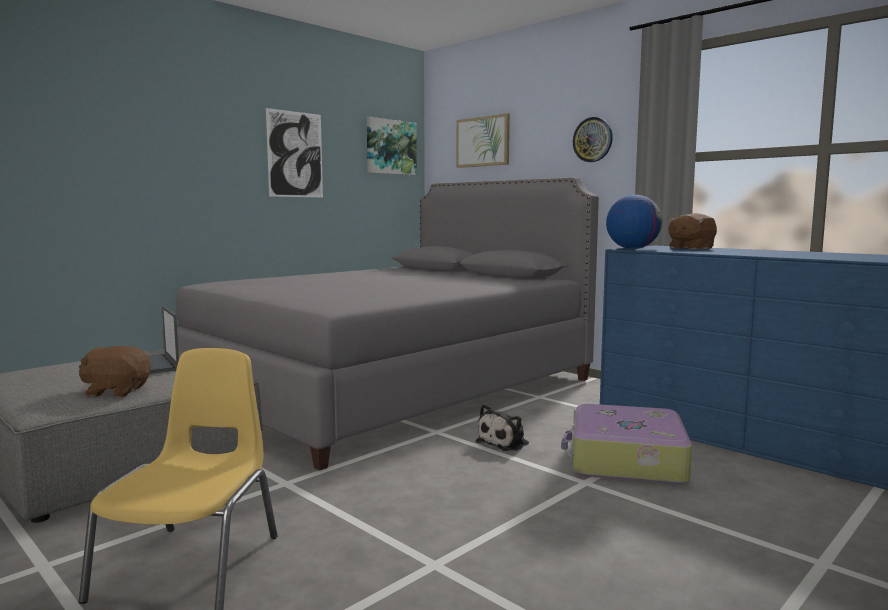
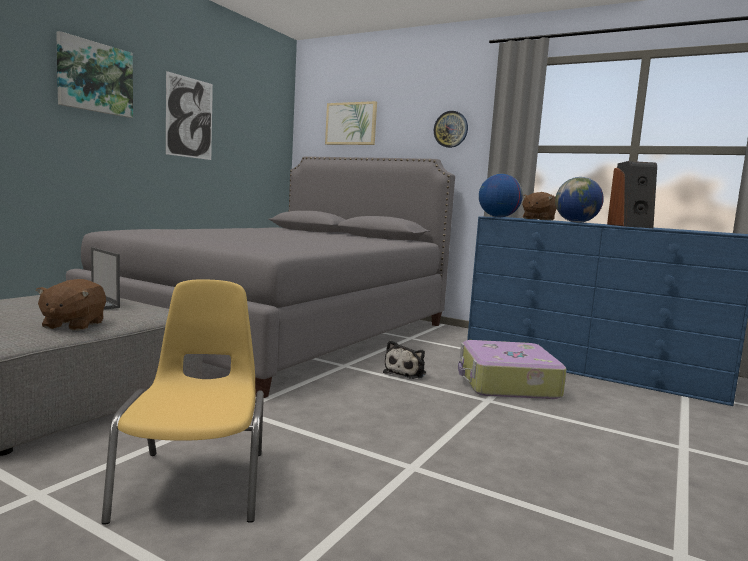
camera: 15 degrees left, 0 degrees up
brown plush toy [79,346,151,397] -> brown plush toy turned 75 degrees counterclockwise [36,279,106,331]
picture [367,117,417,175] -> picture moved to [56,31,133,118]
none -> globe [555,177,604,223]
none -> speaker [607,161,657,228]

